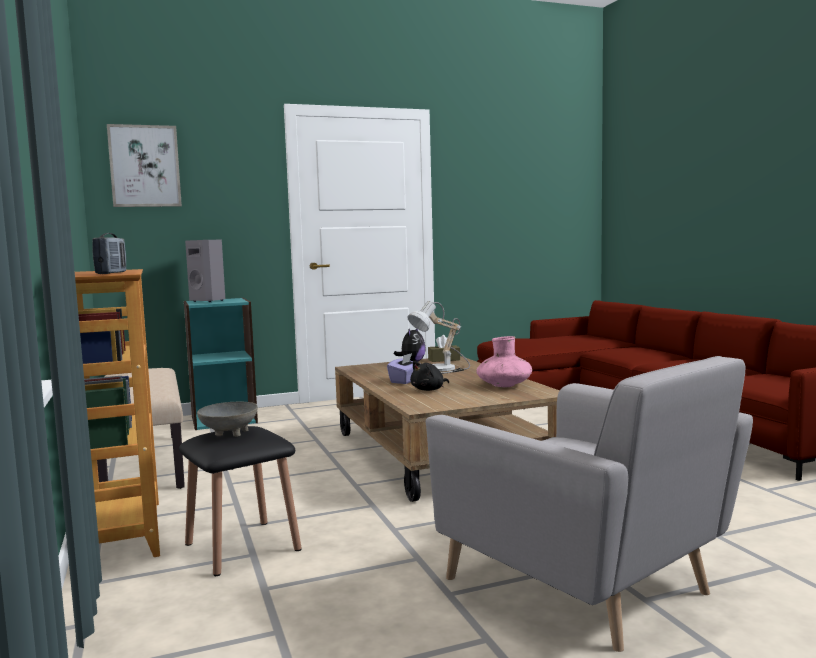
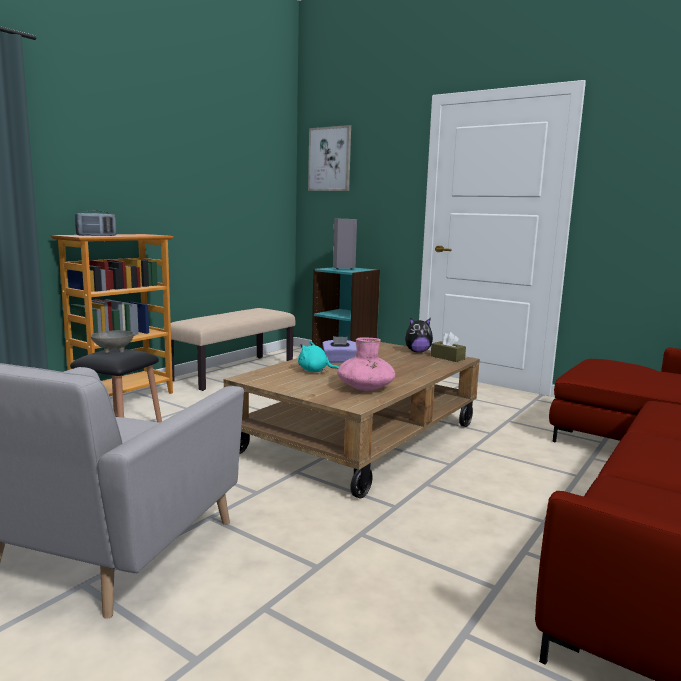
camera: 55 degrees right, 5 degrees up
table lamp [407,301,470,374] -> none
black plush toy [410,361,449,391] -> turquoise plush toy [298,341,339,373]

